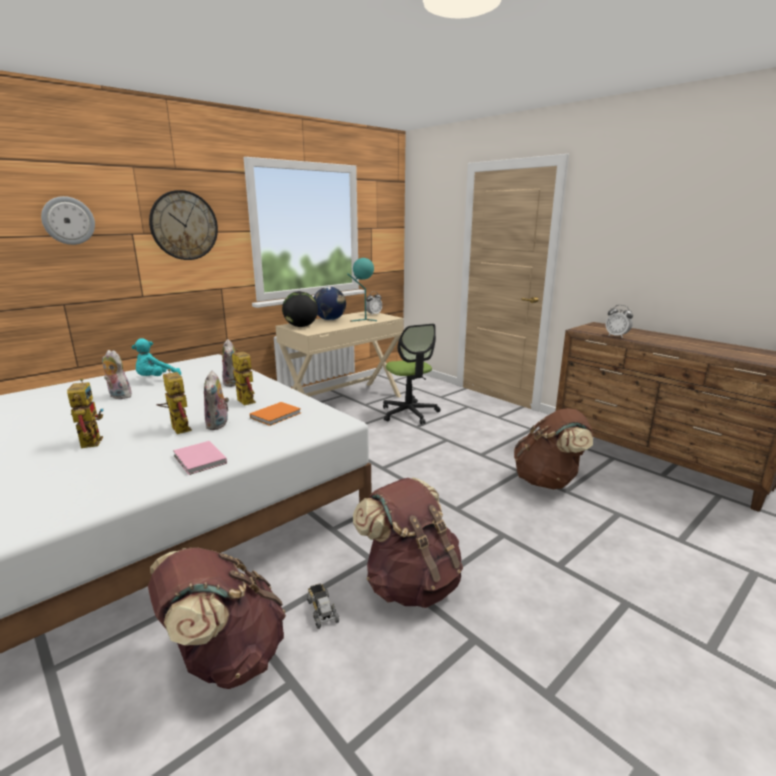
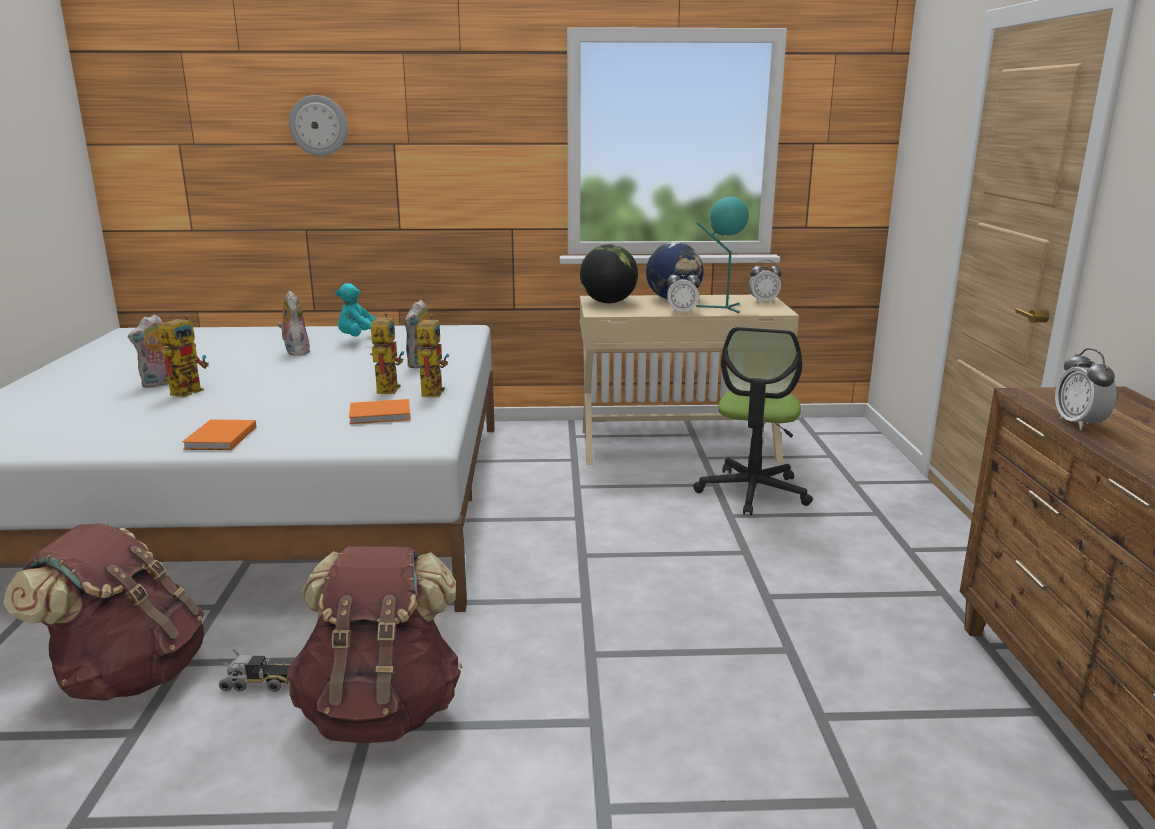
camera: 40 degrees right, 0 degrees up
wall clock [149,190,218,260] -> none
toy robot [156,369,192,434] -> toy robot moved to [415,314,449,397]
pink book [173,441,227,475] -> orange book [182,419,256,450]
plush toy [204,371,229,430] -> plush toy moved to [128,314,171,388]
toy truck [307,583,339,629] -> toy truck turned 75 degrees clockwise [219,649,290,692]
brown backpack [514,408,594,489] -> none
none -> alarm clock [666,269,700,314]

